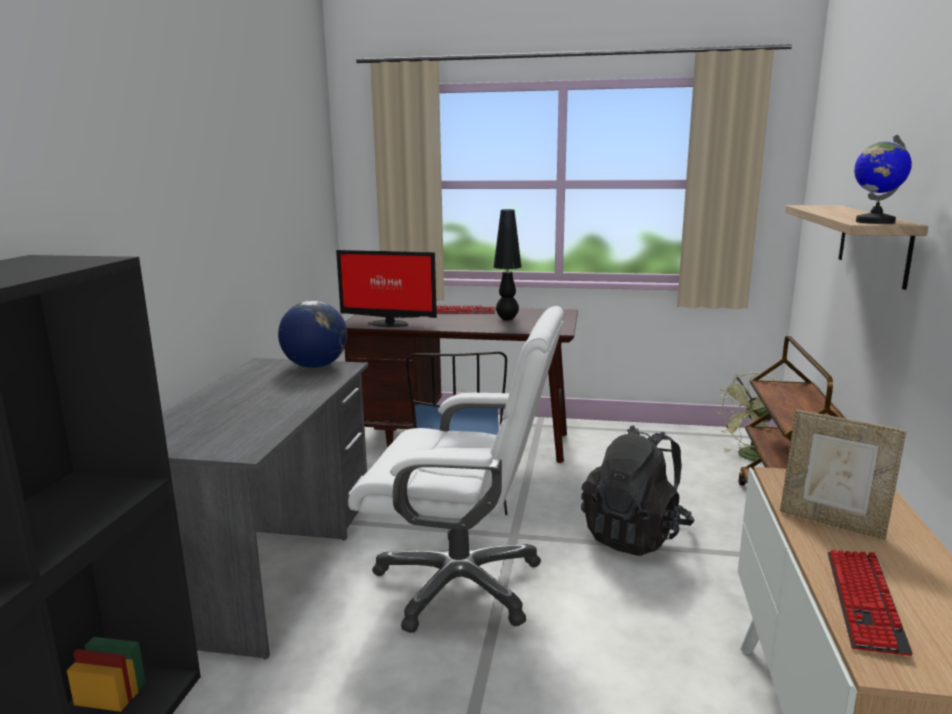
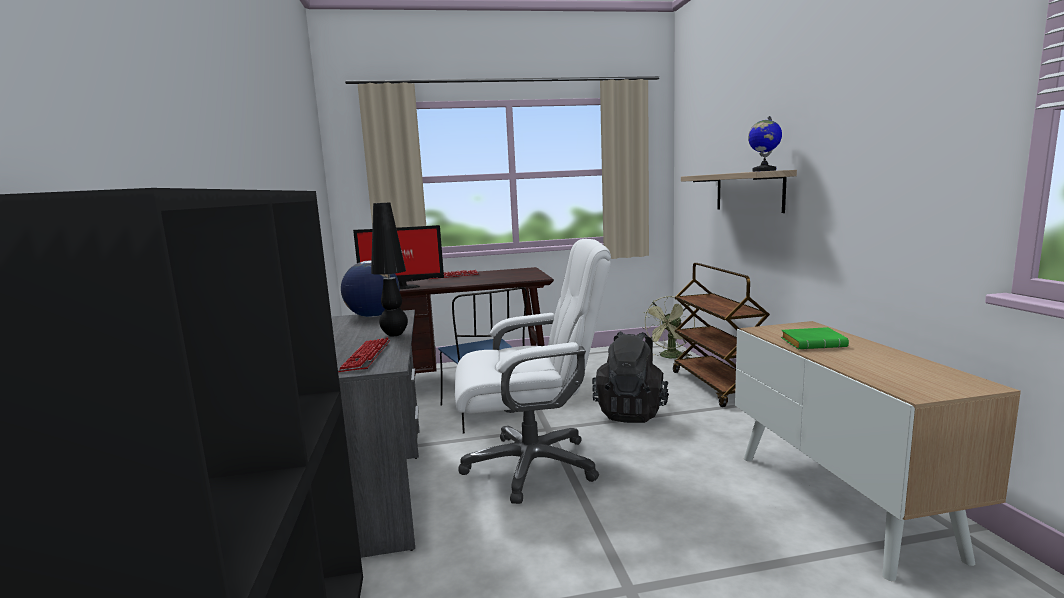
camera: 20 degrees left, 5 degrees down
black table lamp [494,209,522,320] -> black table lamp moved to [371,202,408,337]
picture frame [780,410,906,540] -> green book [781,327,849,349]
keyboard [828,550,913,656] -> keyboard moved to [338,337,390,372]

